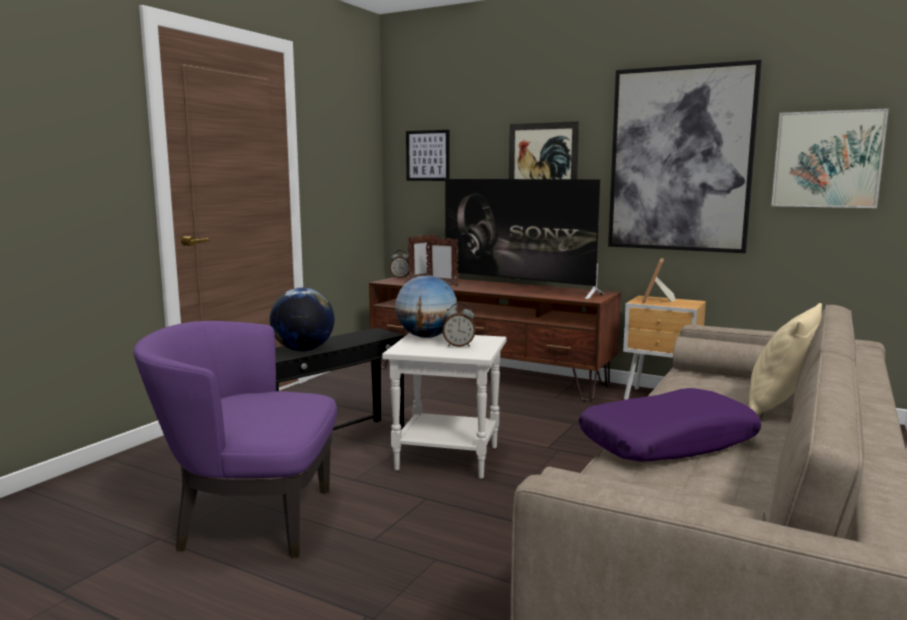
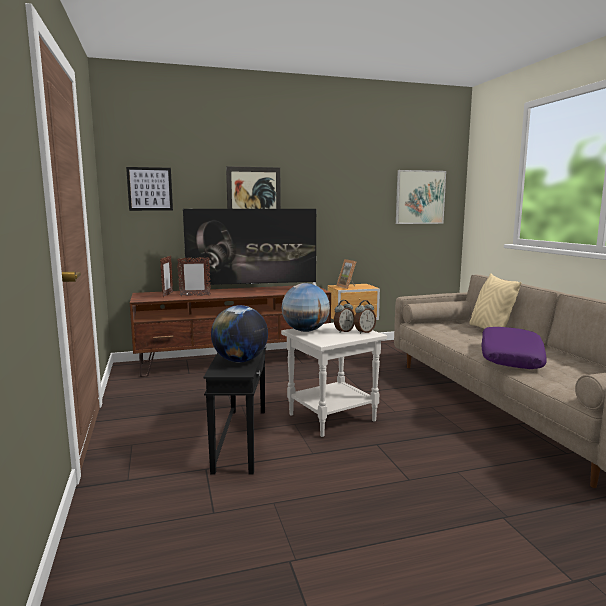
camera: 45 degrees left, 0 degrees up
purple armchair [133,321,337,558] -> none
alarm clock [390,250,410,278] -> alarm clock moved to [354,300,376,334]
picture [608,59,762,253] -> none

